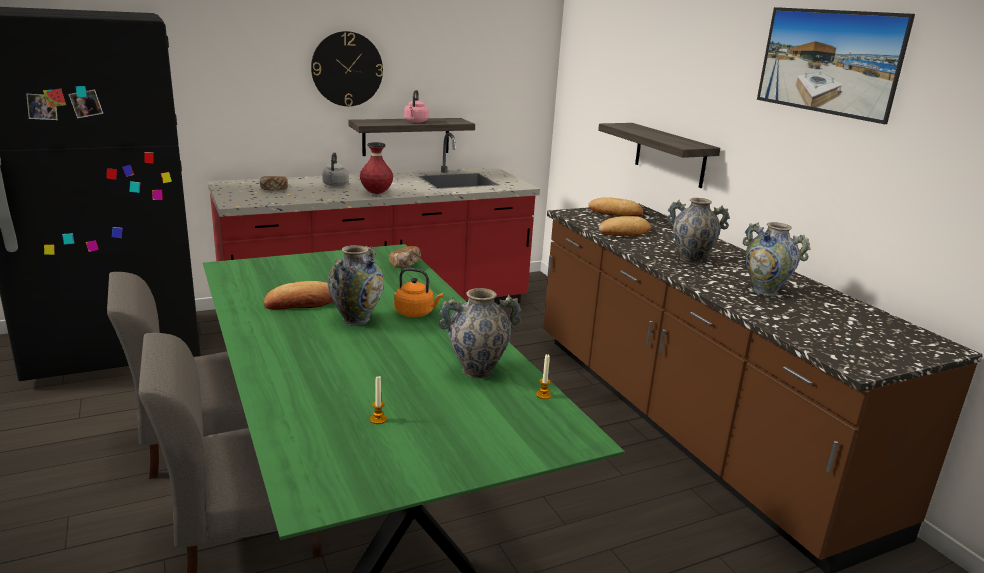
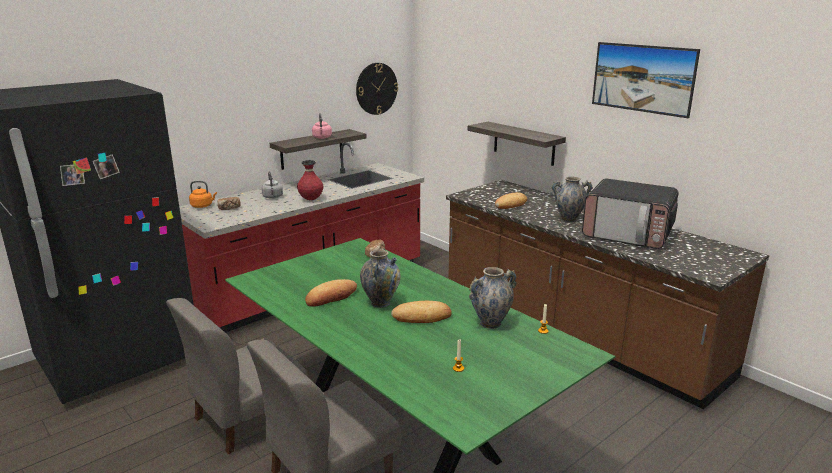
camera: 15 degrees left, 0 degrees up
wall clock [311,31,383,106] -> wall clock moved to [356,63,398,115]
orange kettle [394,268,443,317] -> orange kettle moved to [189,181,217,208]
bread [588,197,643,216] -> bread moved to [391,301,452,323]
vase [743,222,811,296] -> microwave [582,179,678,249]

